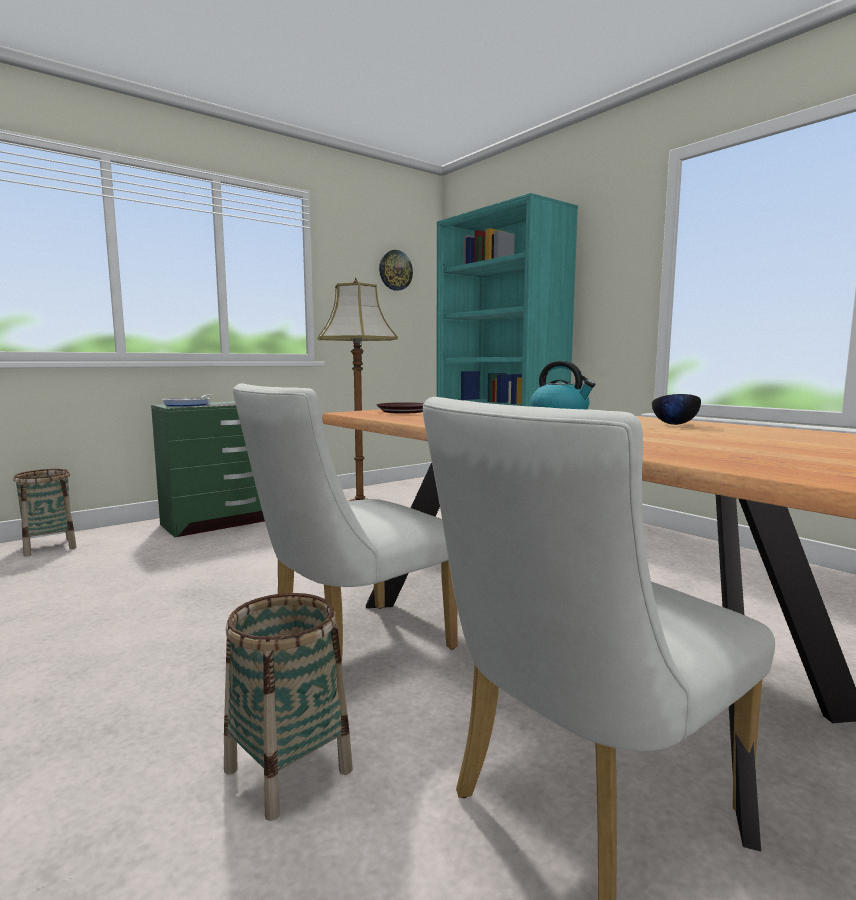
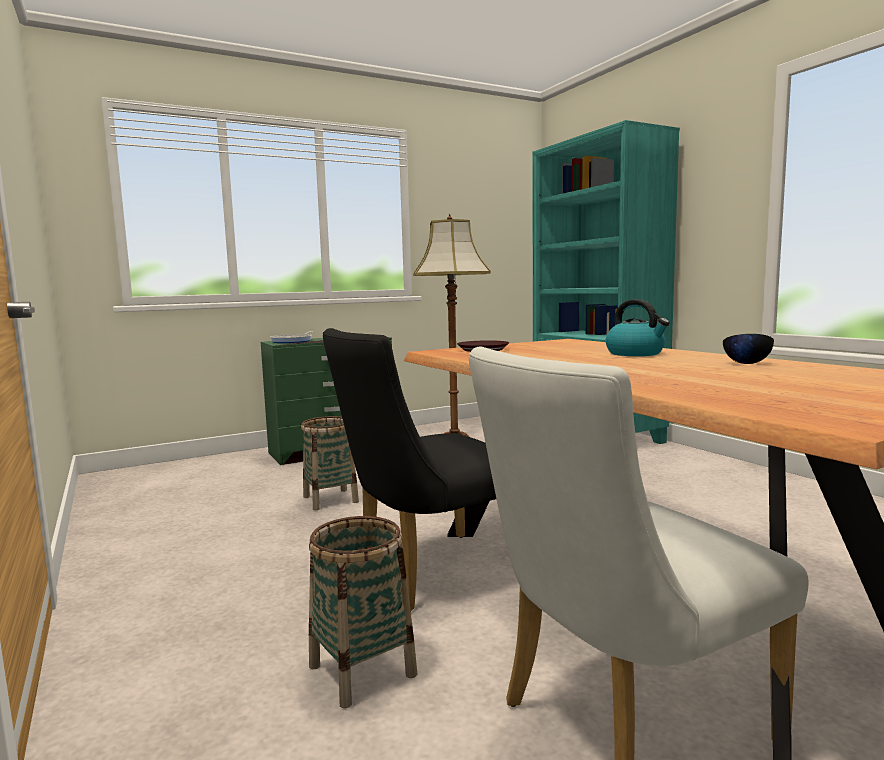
camera: 10 degrees right, 0 degrees up
basket [13,469,77,557] -> basket moved to [301,416,359,510]
white chair [233,383,458,662] -> black chair [323,328,496,611]
wall clock [379,250,413,291] -> none

